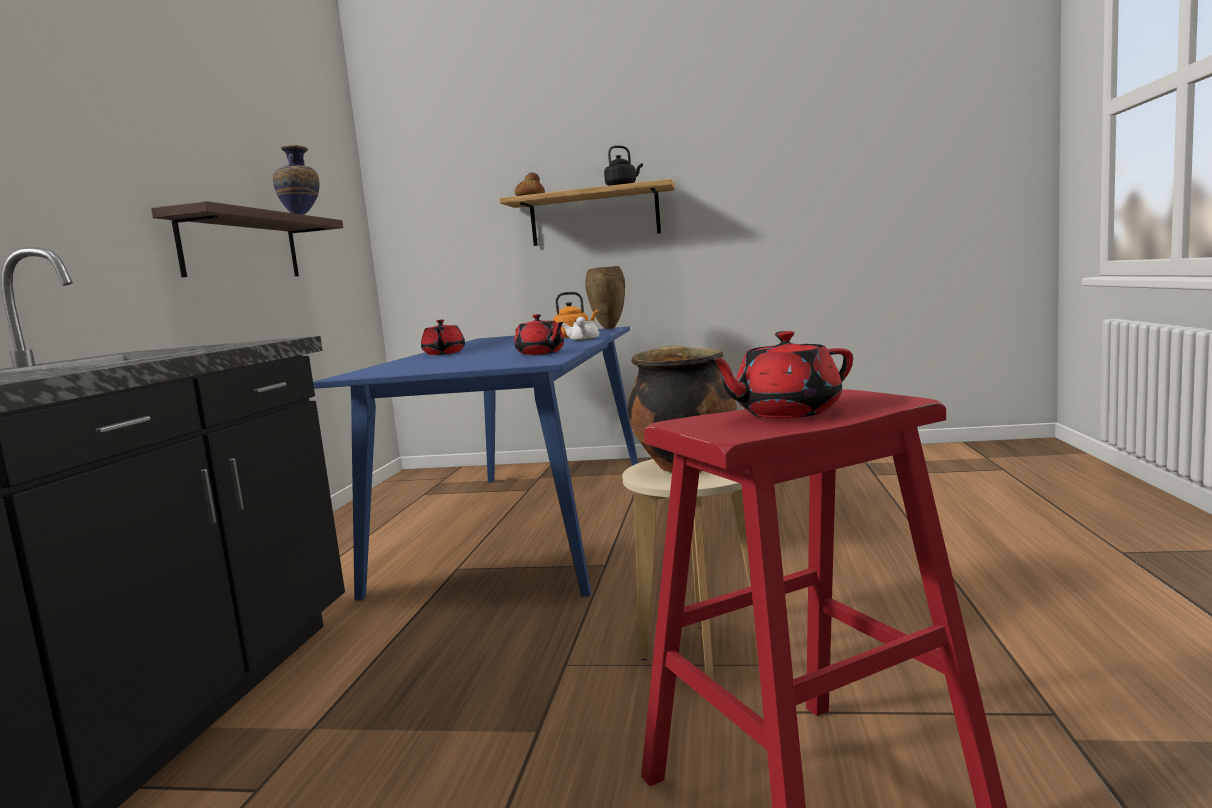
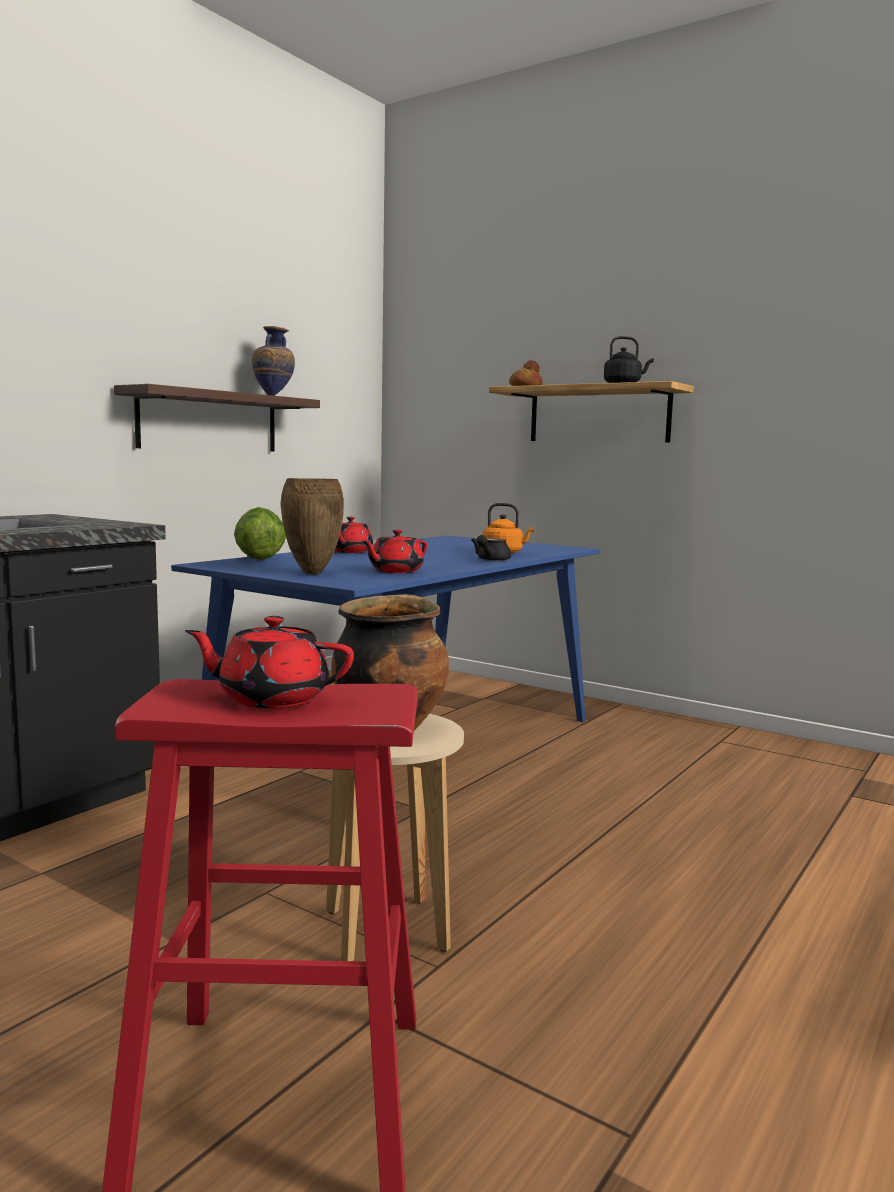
camera: 25 degrees right, 0 degrees up
red teapot [514,314,564,355] -> red teapot turned 60 degrees clockwise [362,530,427,573]
white teapot [562,317,599,340] -> black teapot [471,535,511,561]
brown vase [585,266,625,329] -> brown vase moved to [281,478,344,574]
none -> lettuce [234,507,286,560]

